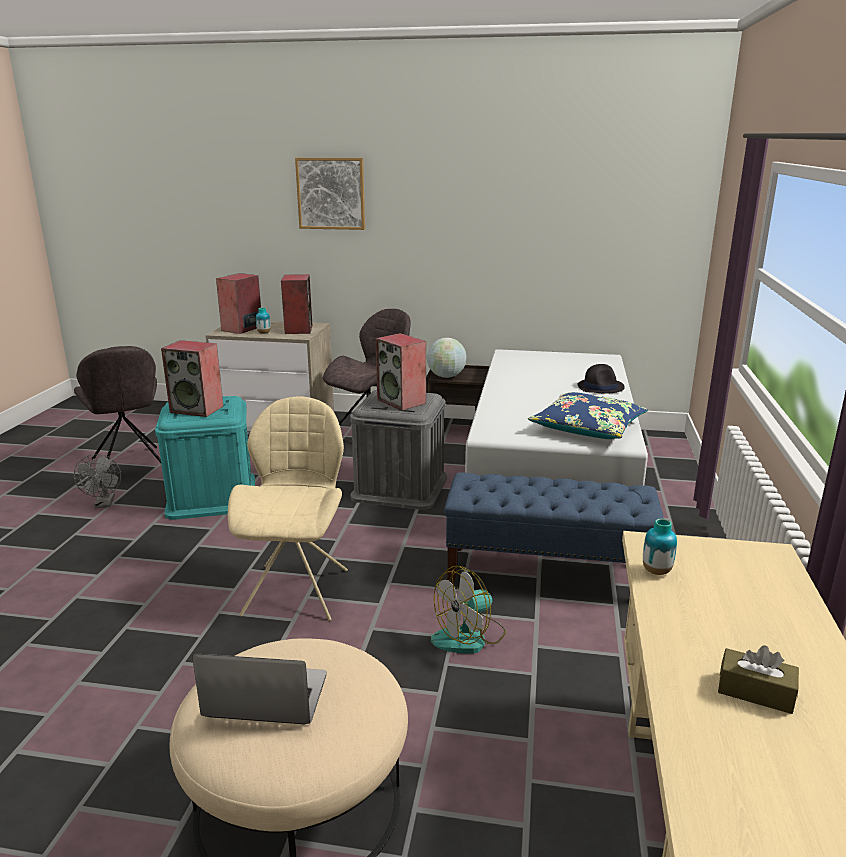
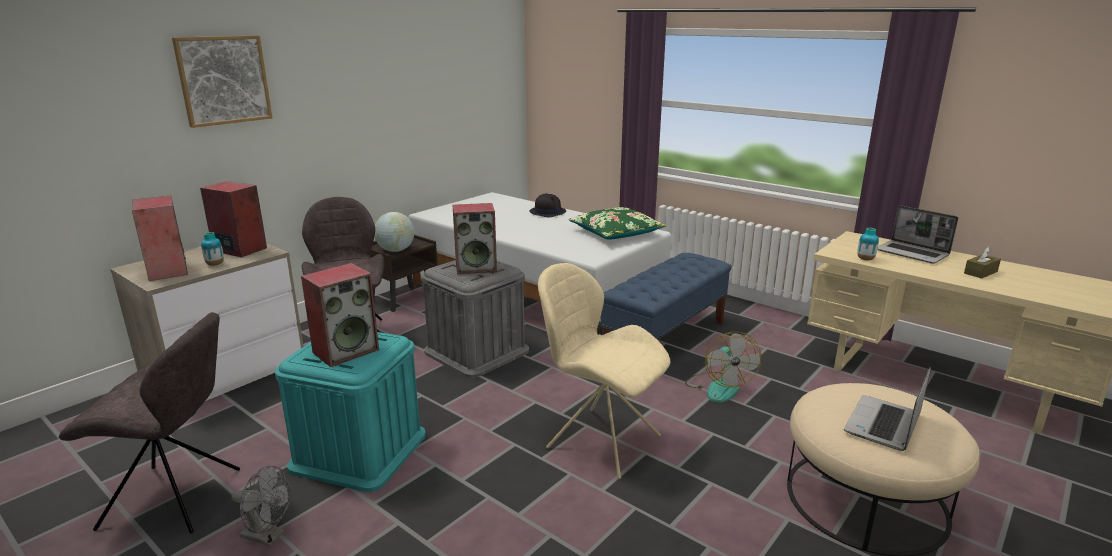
camera: 60 degrees left, 0 degrees up
blue pillow [528,392,648,439] -> green pillow [569,207,666,240]
none -> laptop [877,205,958,264]

